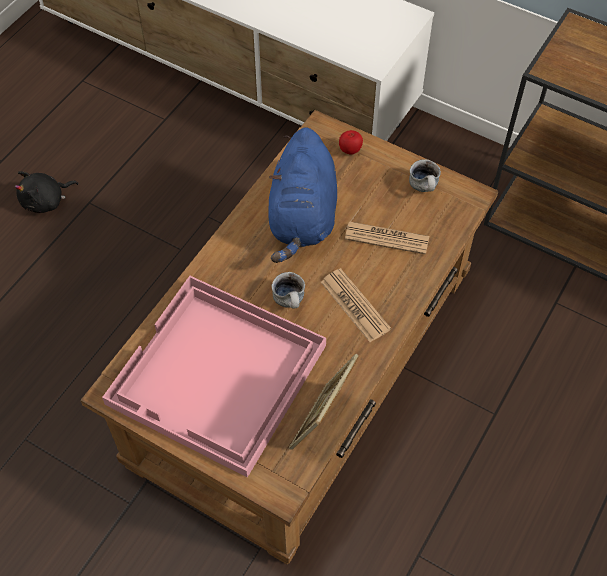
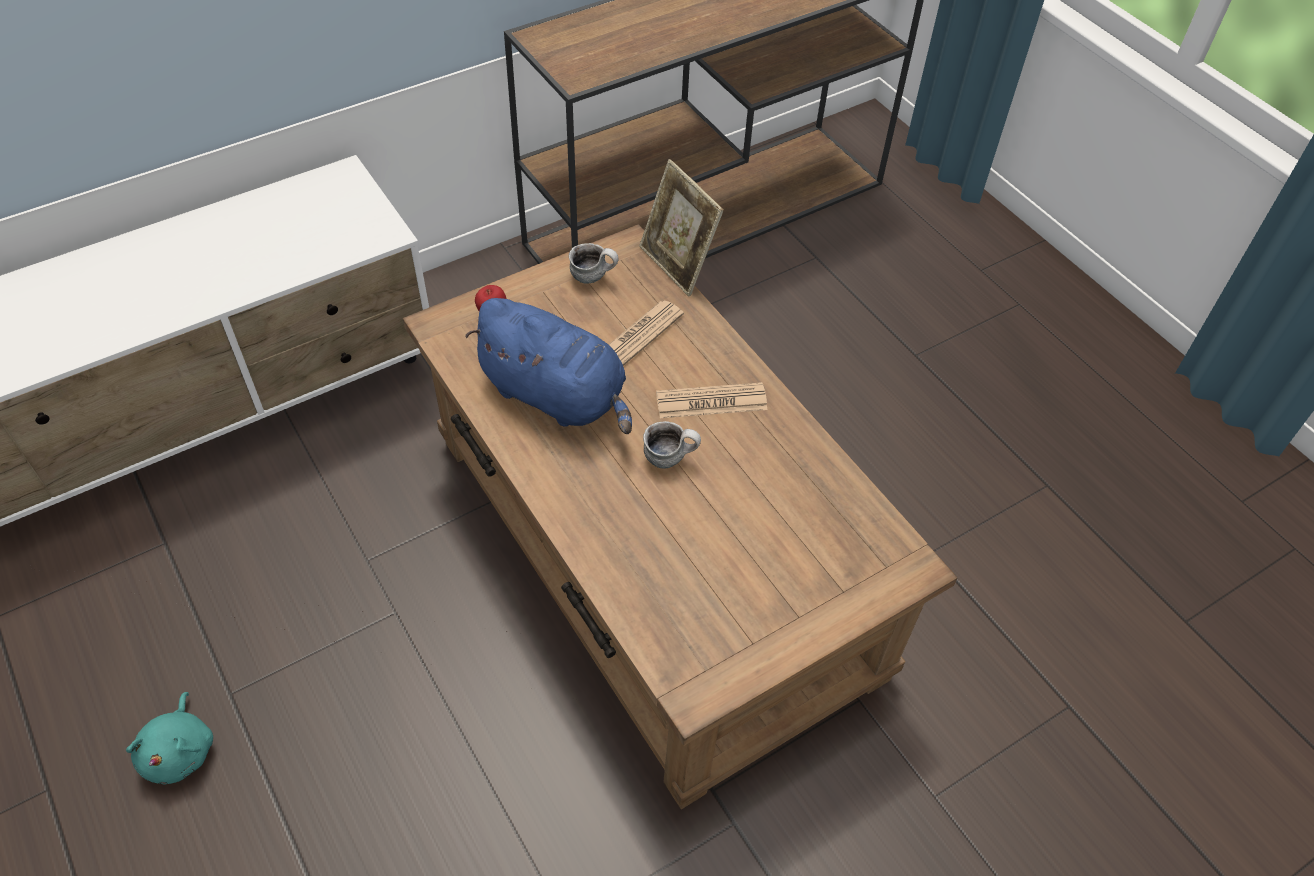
camera: 65 degrees left, 5 degrees down
black plush toy [15,171,79,213] -> turquoise plush toy [126,692,213,785]
pink tray [102,276,326,477] -> none
picture frame [289,354,359,450] -> picture frame moved to [639,159,724,297]

